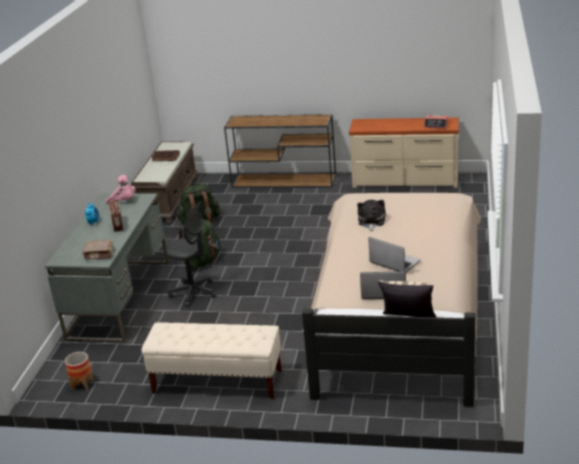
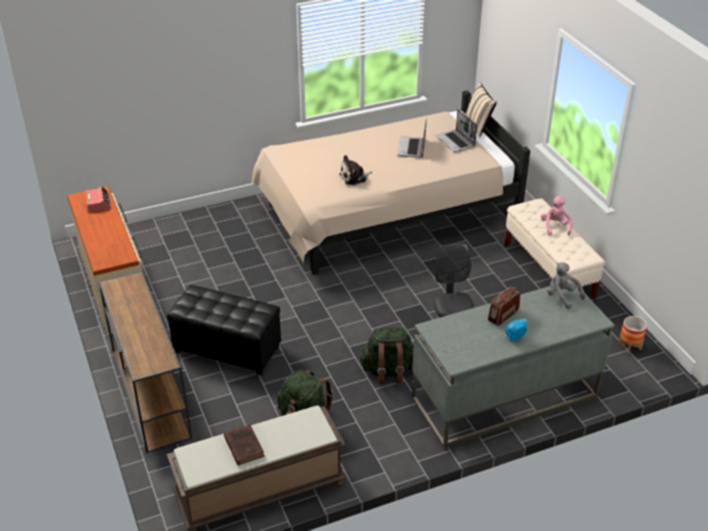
camera: 125 degrees left, 10 degrees up
brown book [83,239,113,259] -> grey plush toy [547,262,586,309]
pink plush toy [106,175,136,204] -> pink plush toy moved to [541,196,572,236]
none -> black ottoman [167,285,281,375]

